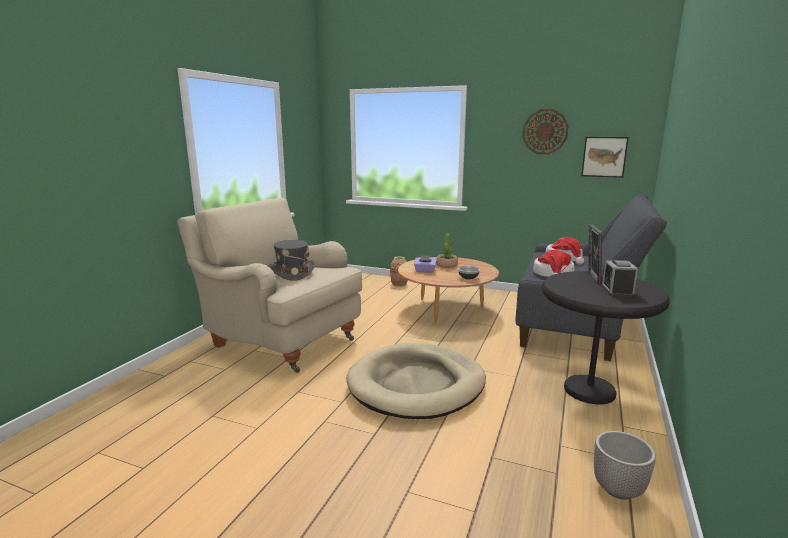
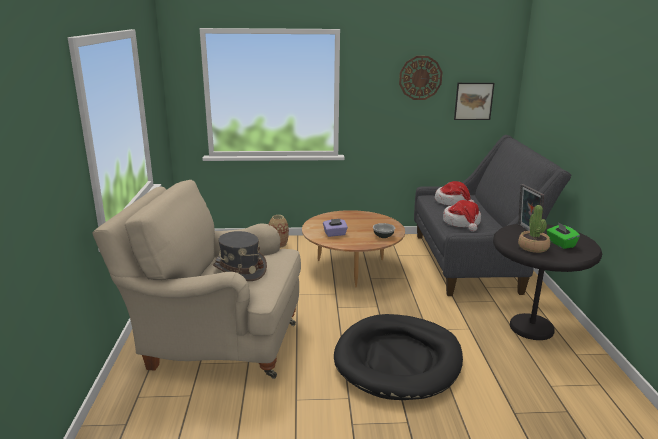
camera: 25 degrees left, 5 degrees up
beige dog bed [346,342,486,419] -> black dog bed [334,314,463,400]
potted plant [436,233,458,268] -> potted plant moved to [518,205,550,253]
planter [594,431,656,500] -> none
alarm clock [601,260,638,297] -> green tissue box [546,222,580,249]

